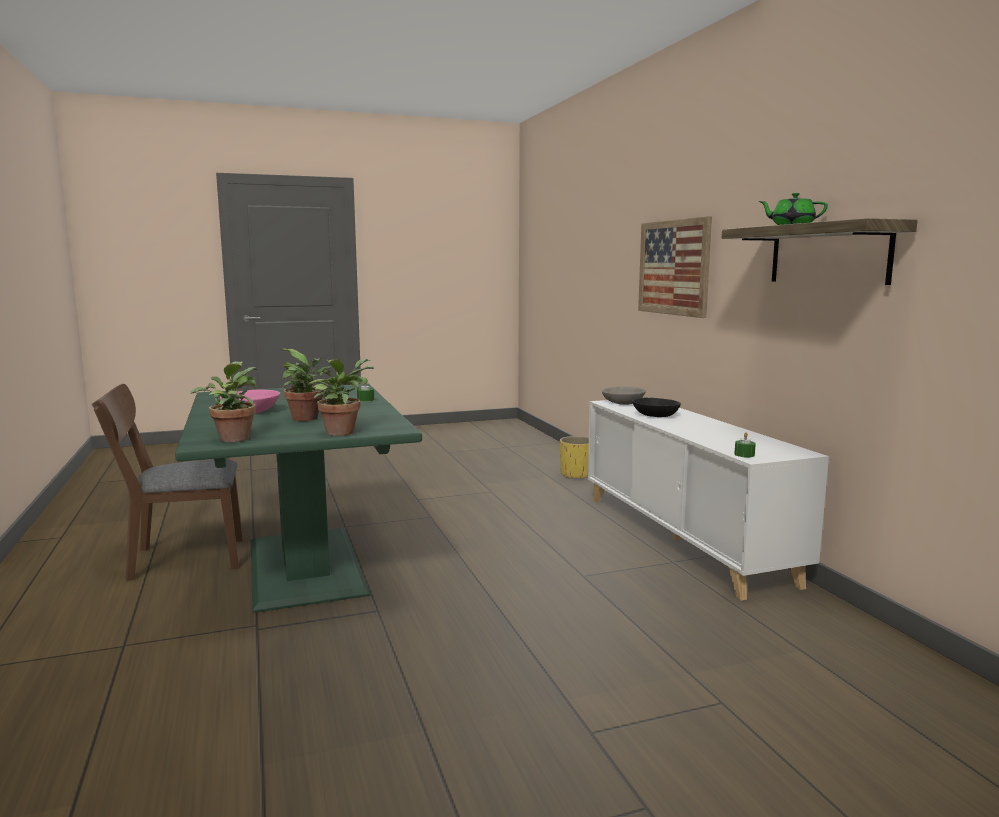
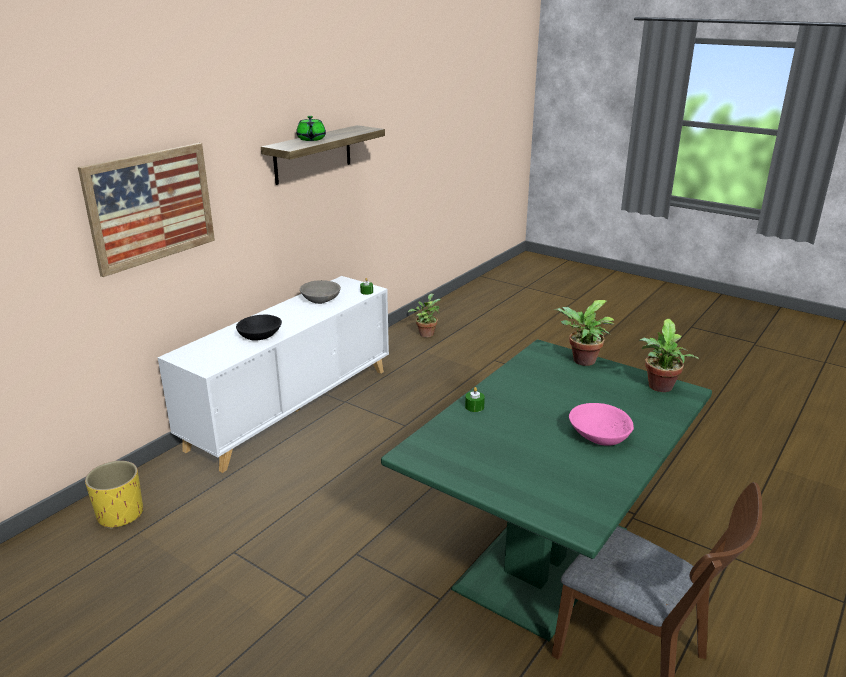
camera: 125 degrees left, 15 degrees up
potted plant [280,349,332,421] -> potted plant moved to [408,294,441,338]
grey bowl [602,387,646,405] -> grey bowl moved to [300,280,341,304]

